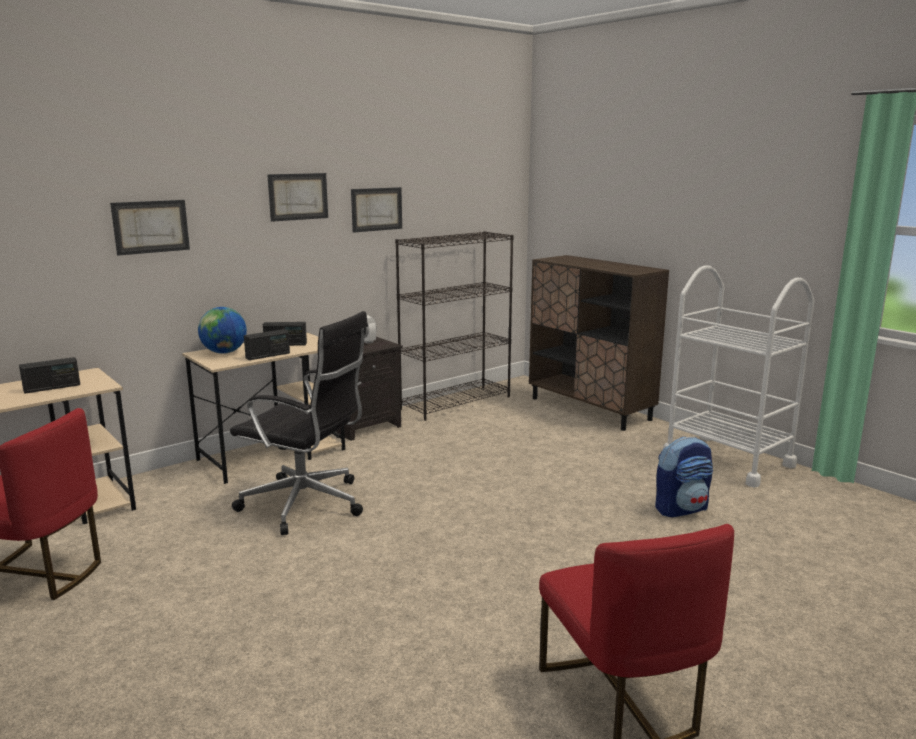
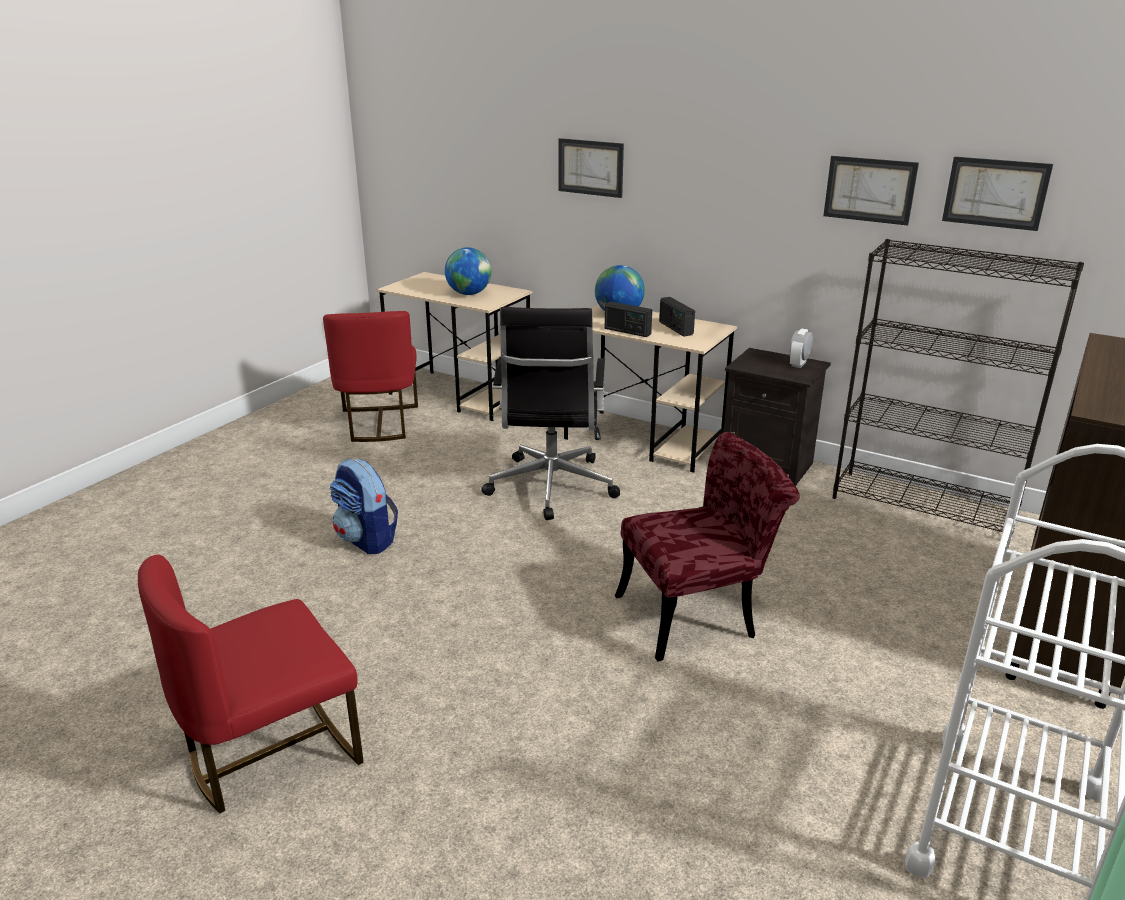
camera: 70 degrees right, 10 degrees up
radio [19,357,80,394] -> globe [445,247,491,295]
picture [267,173,328,222] -> picture moved to [942,157,1053,231]
backpack [655,436,713,517] -> backpack moved to [329,459,398,554]
none -> red chair [615,432,800,661]

